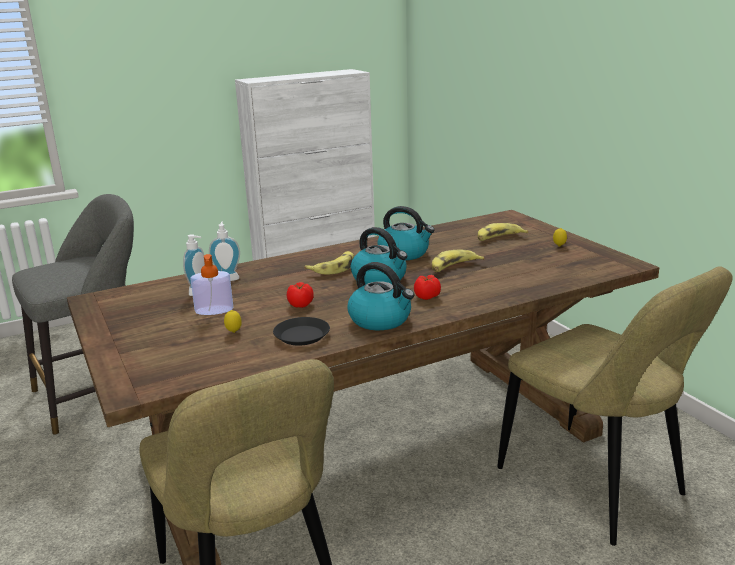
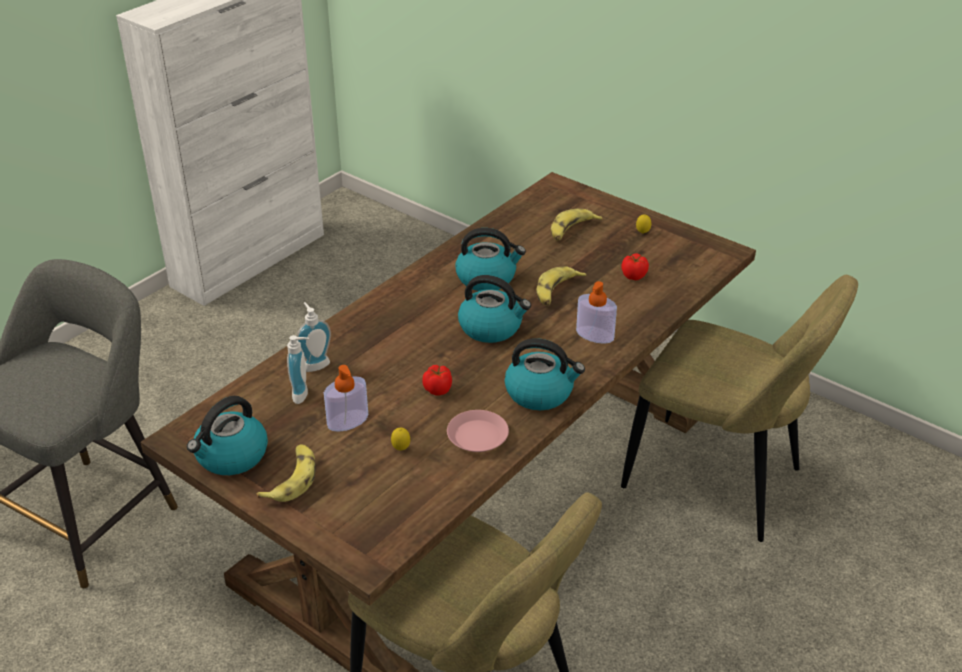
camera: 25 degrees left, 15 degrees up
black plate [273,317,330,346] -> pink plate [447,410,509,452]
banana [304,251,354,275] -> banana moved to [257,444,316,502]
tomato [414,275,441,300] -> tomato moved to [621,253,649,280]
none -> kettle [187,396,268,475]
none -> soap dispenser [576,281,617,344]

